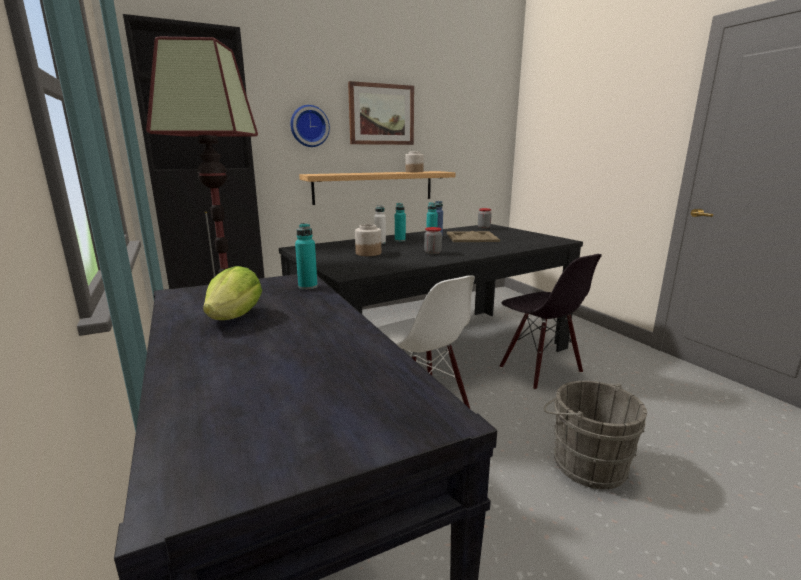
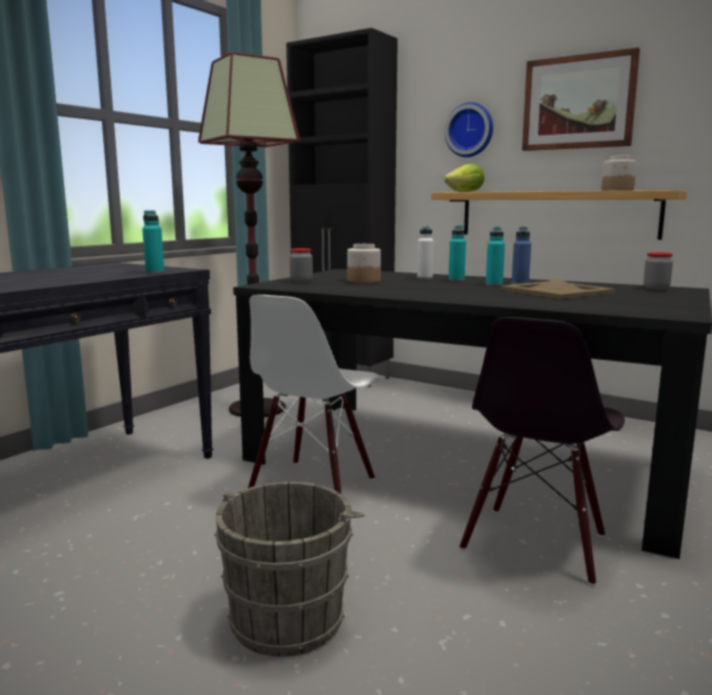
camera: 60 degrees right, 5 degrees down
lettuce [203,266,262,320] -> lettuce moved to [444,164,484,192]
jar [424,227,442,254] -> jar moved to [290,248,313,283]

